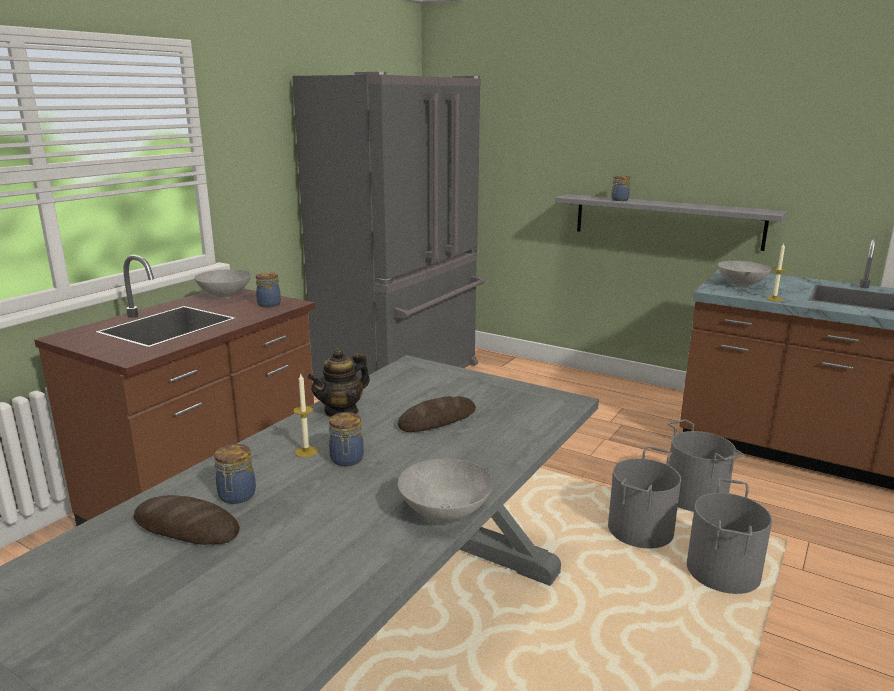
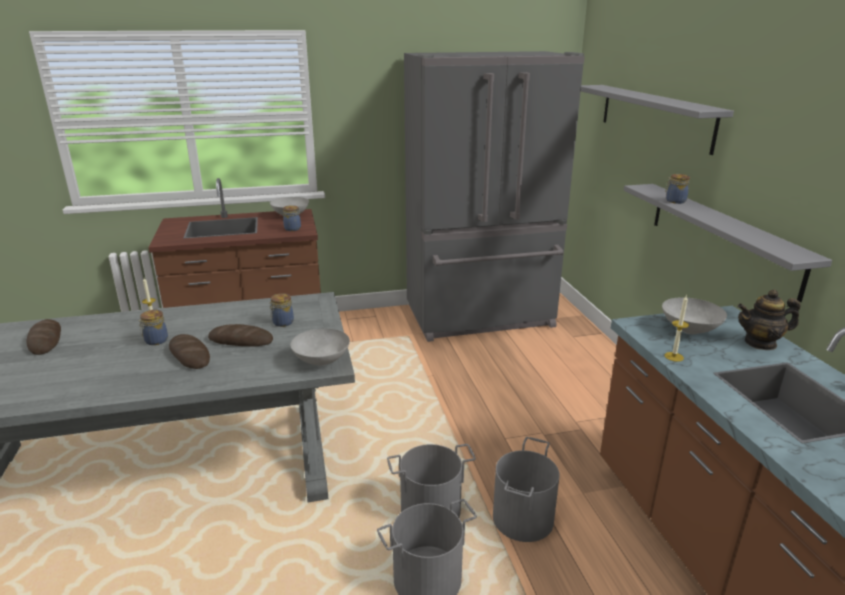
camera: 45 degrees right, 5 degrees up
jar [214,444,256,504] -> jar moved to [269,293,294,327]
teapot [307,348,370,417] -> teapot moved to [738,290,801,350]
grey bowl [398,459,493,521] -> grey bowl moved to [290,328,350,366]
none -> bread [169,334,210,369]
none -> grey shelf [581,85,734,155]

